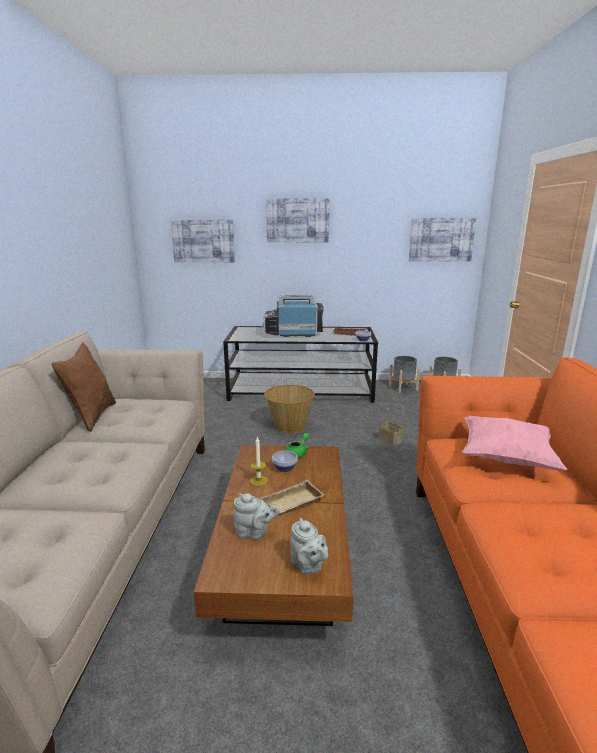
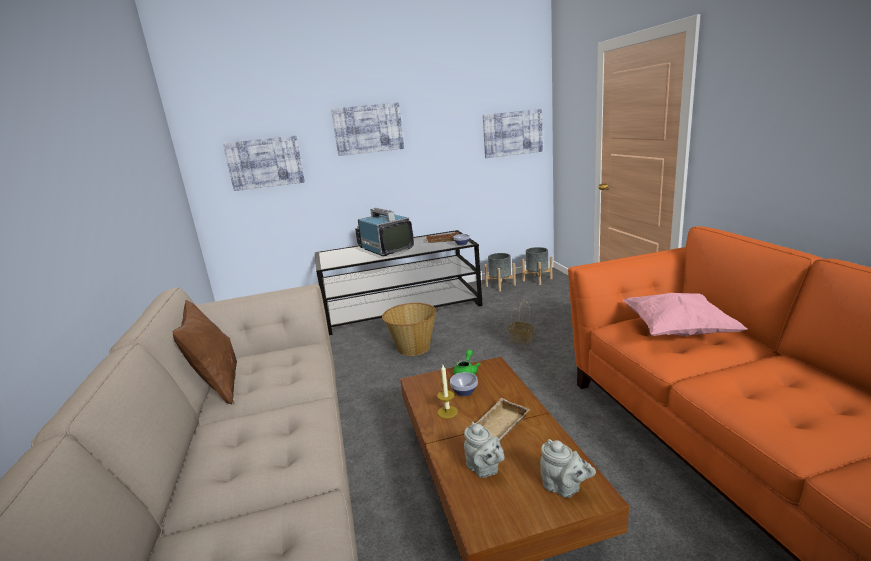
camera: 15 degrees left, 0 degrees up
grey teapot [233,493,279,539] -> grey teapot turned 60 degrees clockwise [464,422,505,478]
television [260,294,324,337] -> television turned 75 degrees clockwise [355,208,414,256]

